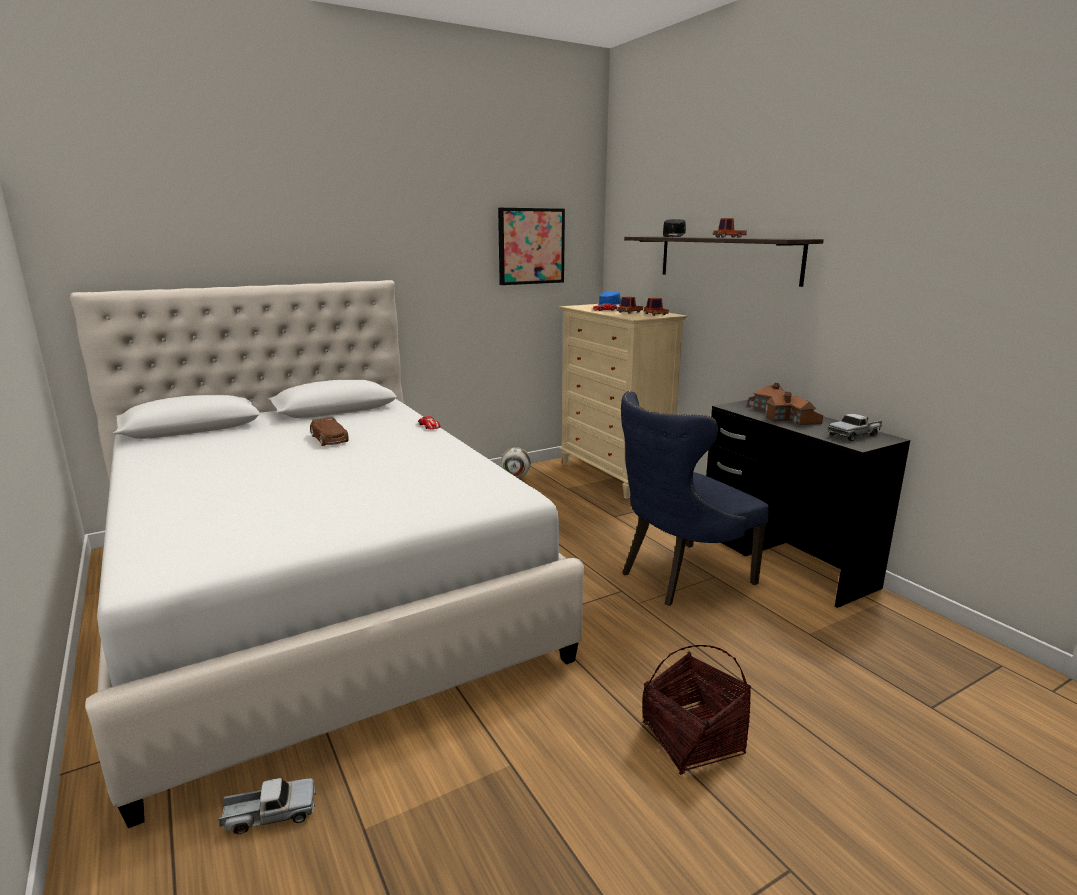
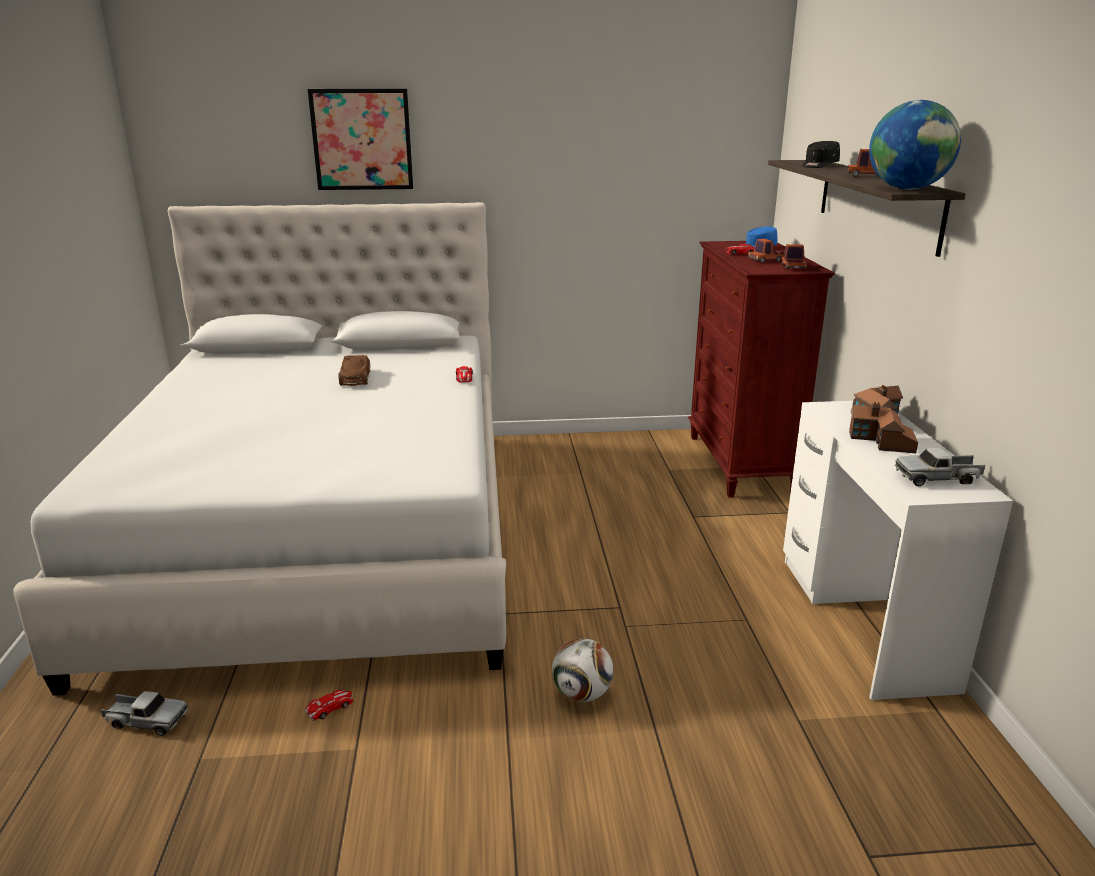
camera: 25 degrees right, 5 degrees up
picture [498,208,565,285] -> picture moved to [308,89,413,190]
football [501,447,531,477] -> football moved to [552,638,613,702]
beige dresser [559,304,687,499] -> red dresser [688,241,835,497]
blue chair [621,391,769,606] -> none
basket [642,645,751,775] -> none
black desk [706,400,910,608] -> white desk [783,401,1013,700]
none -> toy car [304,689,353,721]
none -> globe [869,100,961,190]

